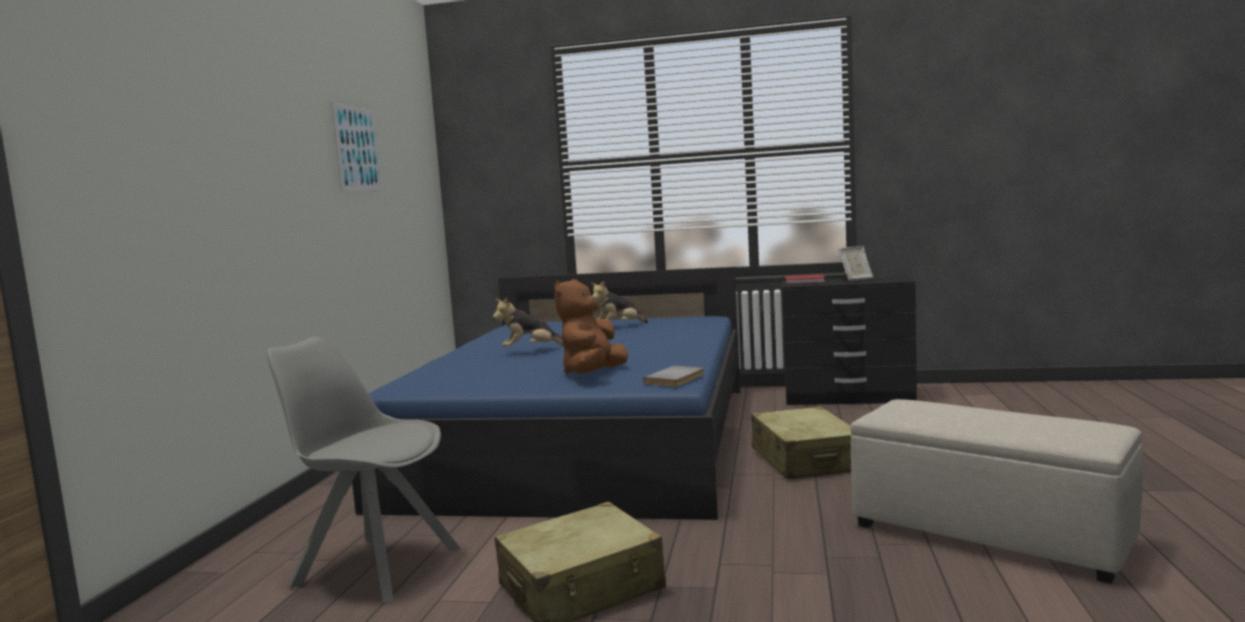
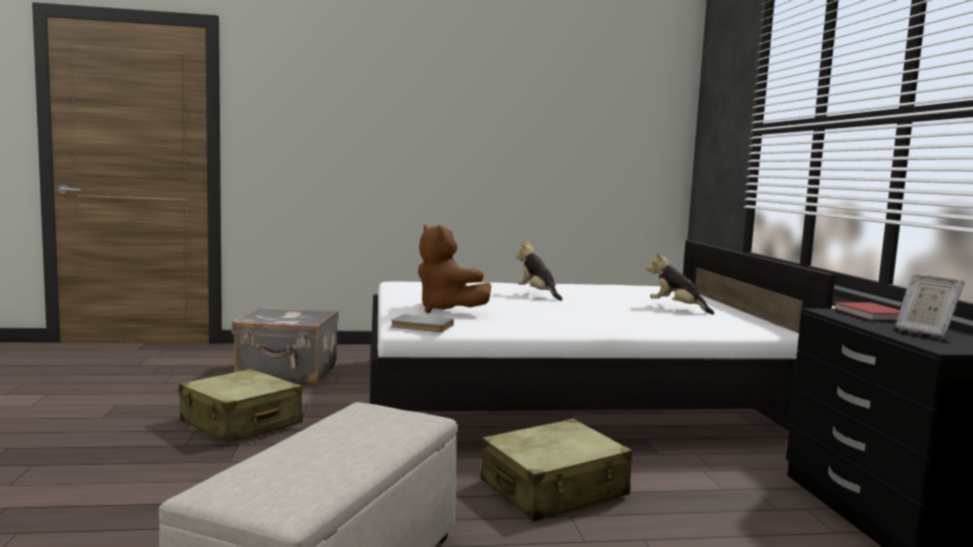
camera: 70 degrees right, 0 degrees up
grey chair [266,337,461,603] -> grey suitcase [232,306,339,385]
picture [331,103,383,190] -> none
blue bed [352,267,740,520] -> white bed [370,240,835,431]
brown plush toy [554,279,628,374] -> brown plush toy turned 135 degrees counterclockwise [418,225,491,313]

